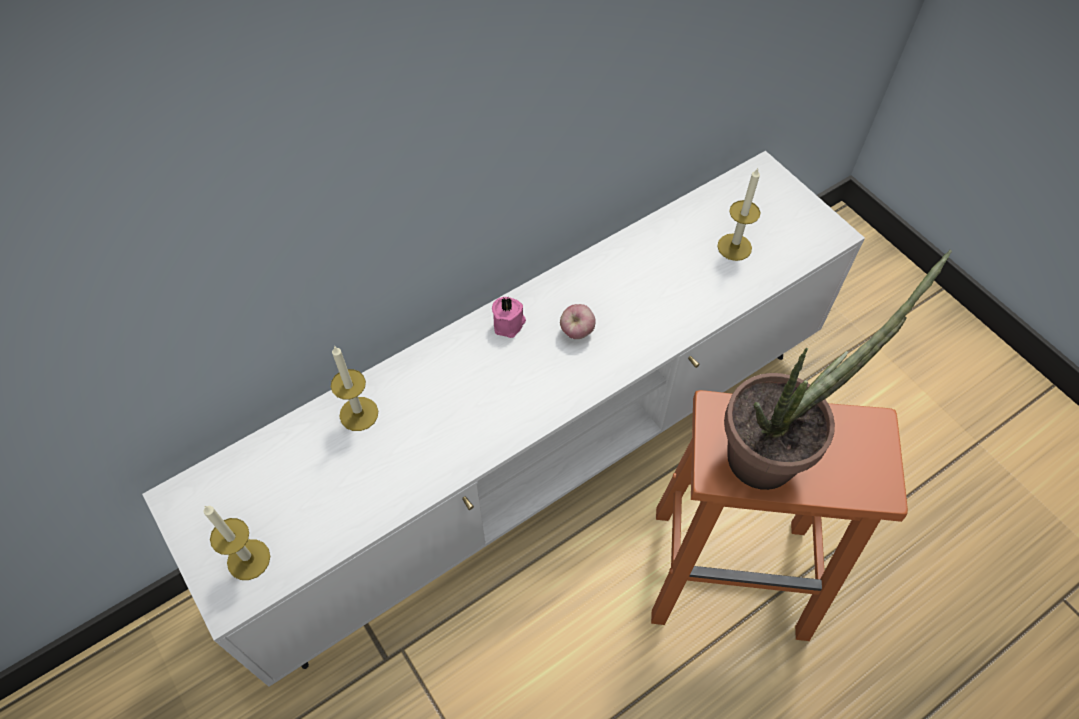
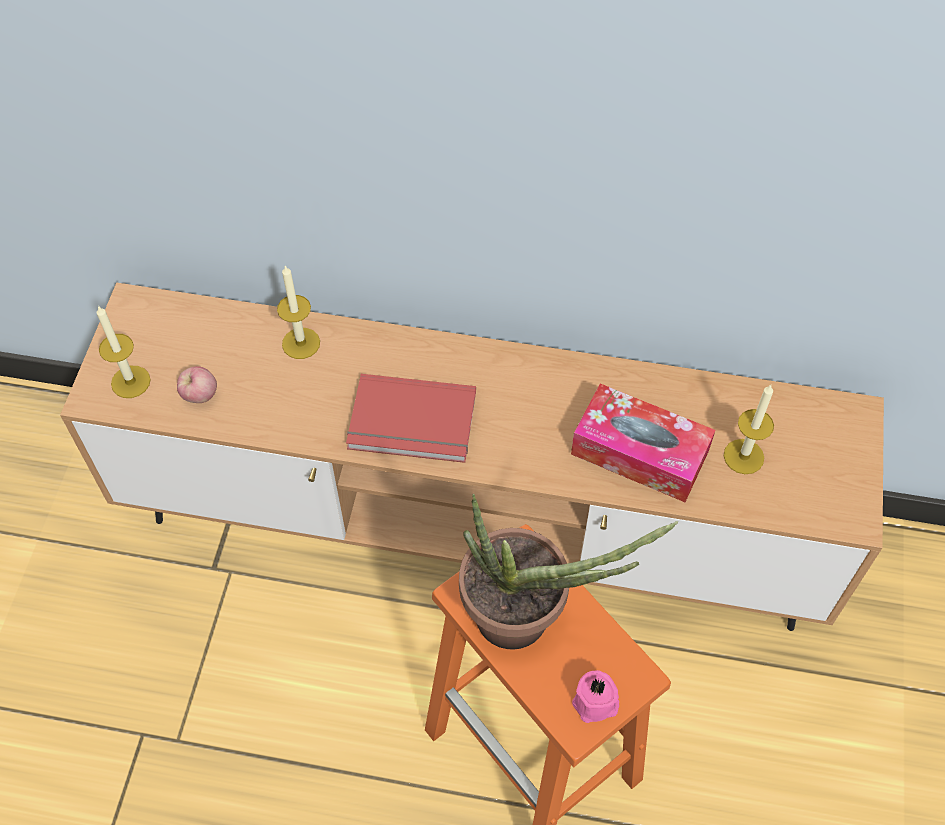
camera: 45 degrees right, 0 degrees up
white tv stand [142,151,865,687] -> brown tv stand [60,282,884,631]
pink candle [492,297,526,338] -> pink candle moved to [572,670,619,723]
apple [560,304,596,339] -> apple moved to [177,366,217,403]
none -> red book [346,374,476,463]
none -> tissue box [571,384,715,502]

